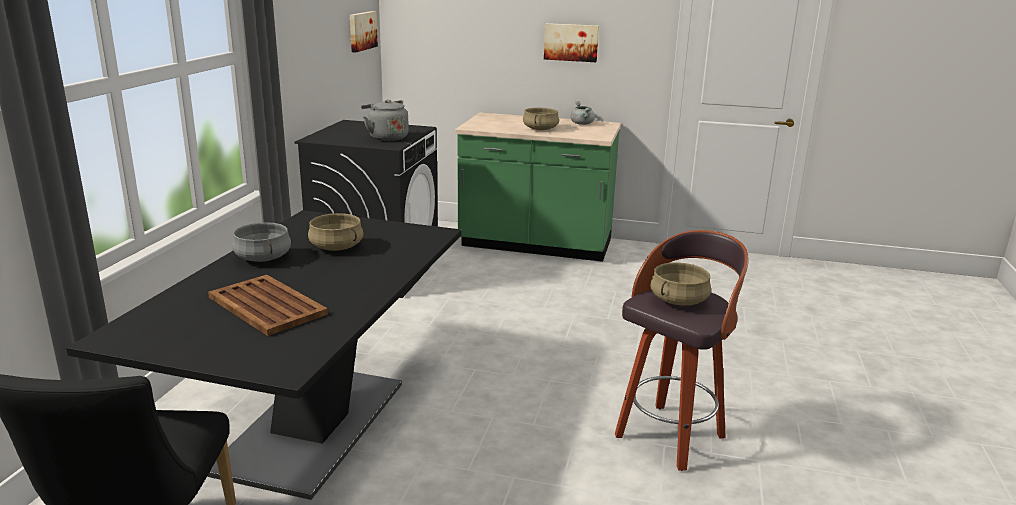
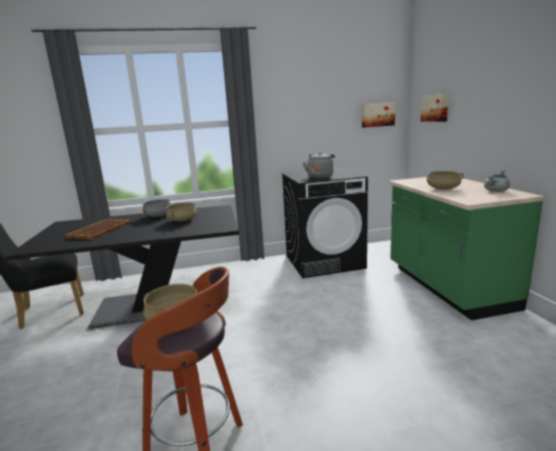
camera: 65 degrees right, 5 degrees down
picture [544,23,599,62] -> picture moved to [421,94,449,122]

